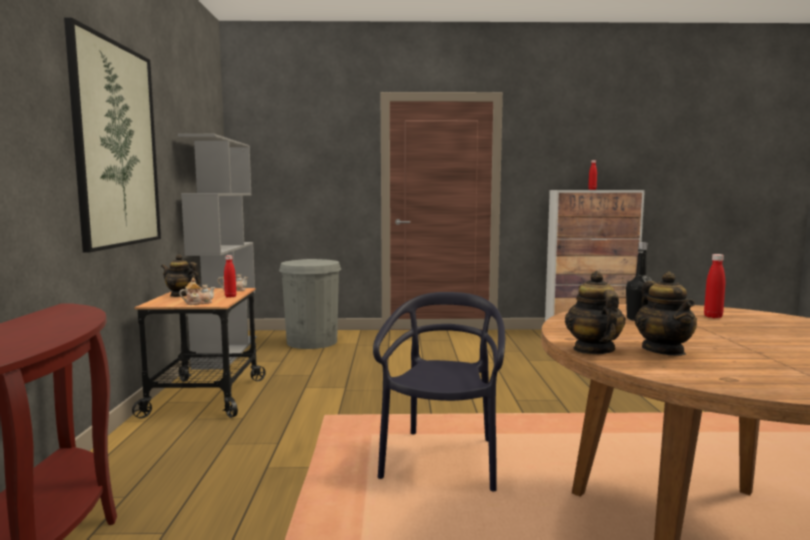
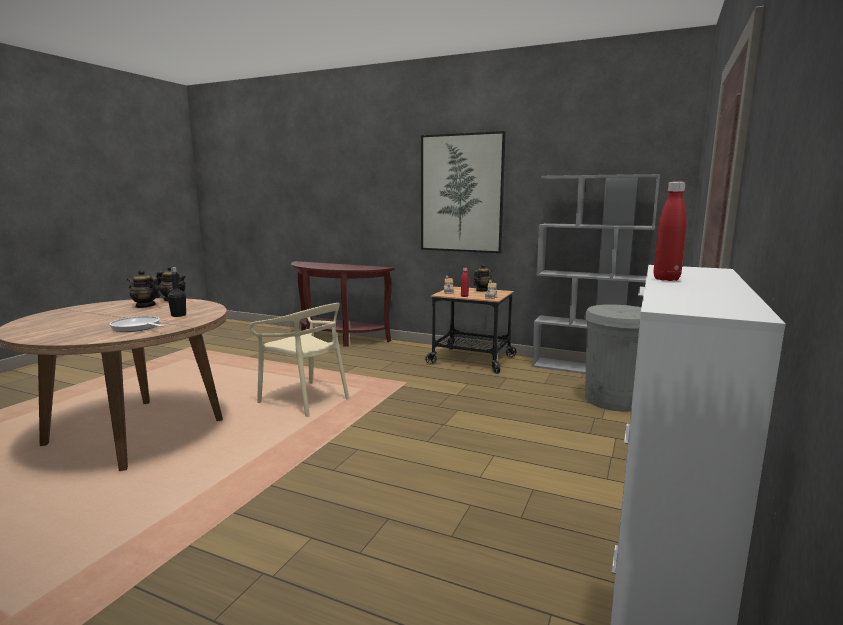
camera: 115 degrees right, 5 degrees up
black chair [373,292,505,492] -> beige chair [249,303,349,417]
red bottle [704,254,725,318] -> frying pan [110,316,164,332]

